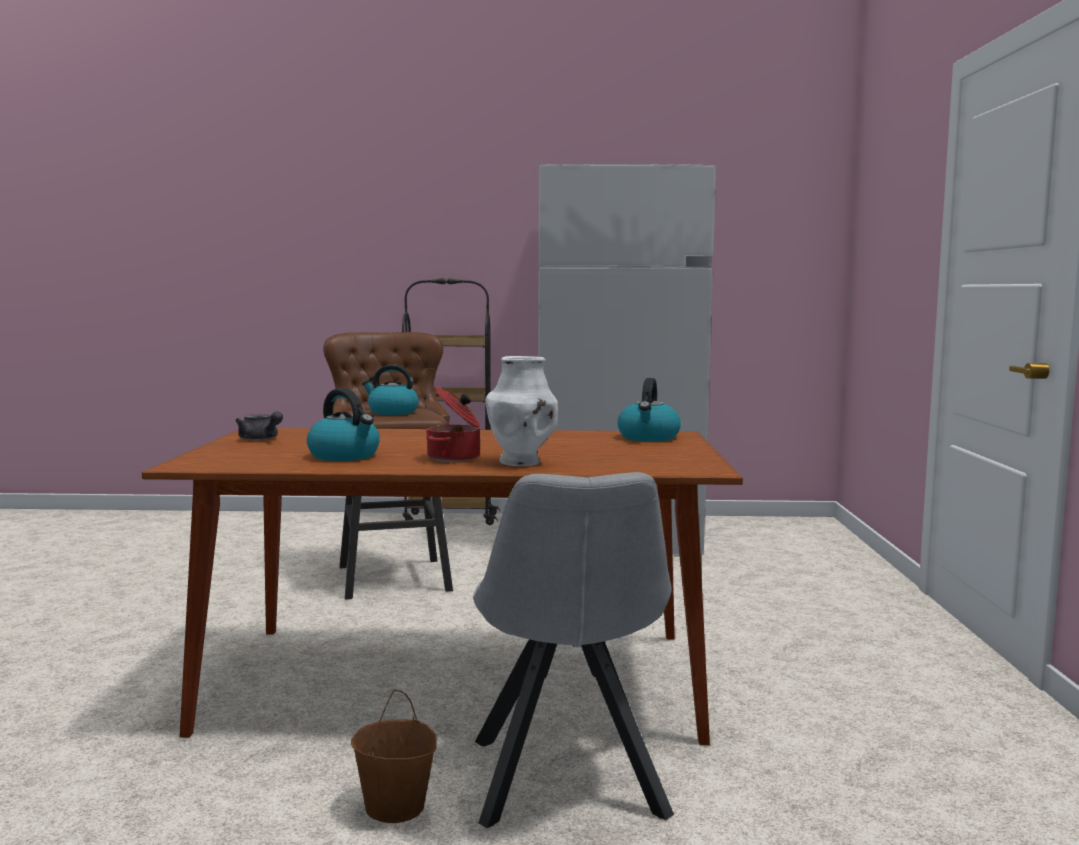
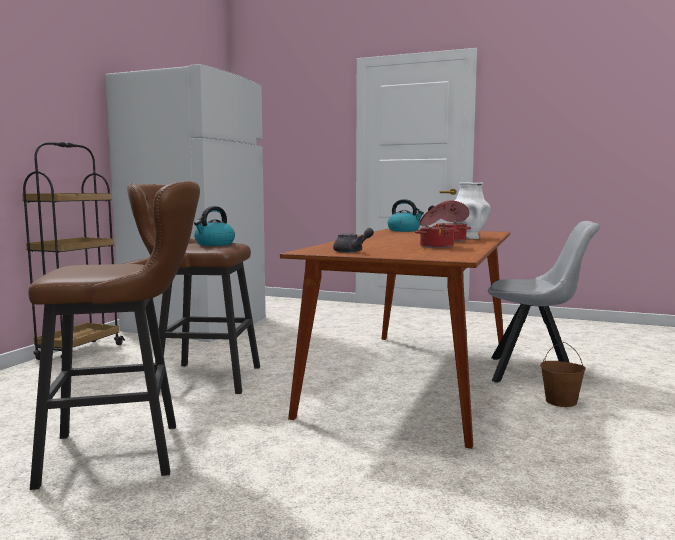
camera: 70 degrees left, 0 degrees up
kettle [307,388,380,461] -> cooking pot [415,202,459,248]
none -> brown stool [28,181,200,490]

